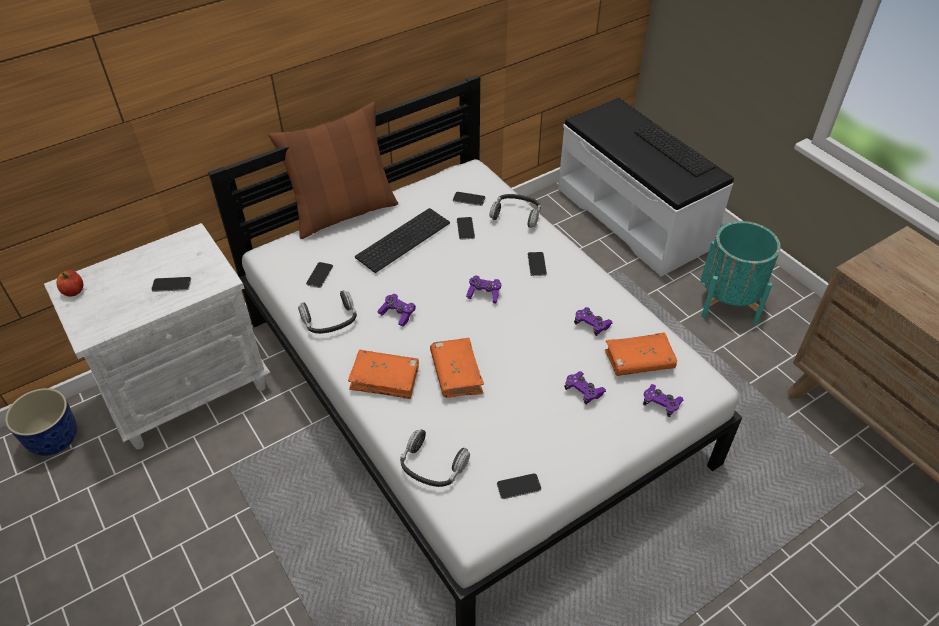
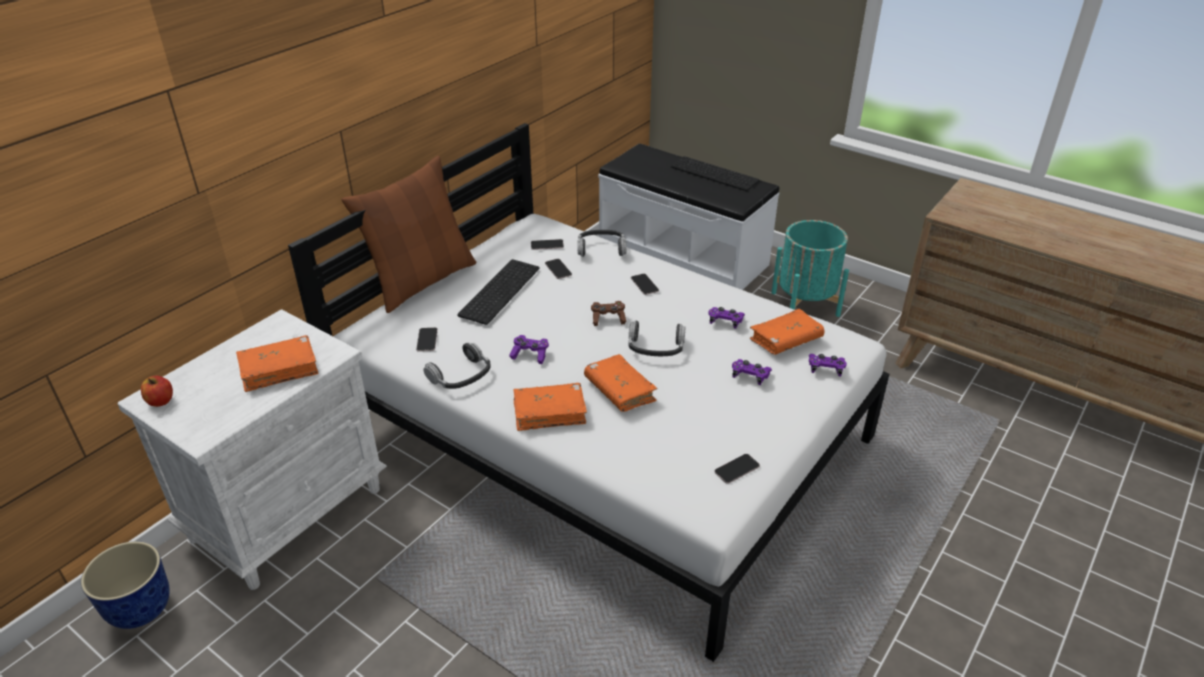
camera: 20 degrees left, 10 degrees down
phone [151,277,191,292] -> orange book [236,335,318,392]
headphones [400,429,470,487] -> headphones moved to [629,320,686,356]
purple game controller [466,276,501,303] -> brown game controller [591,301,626,326]

